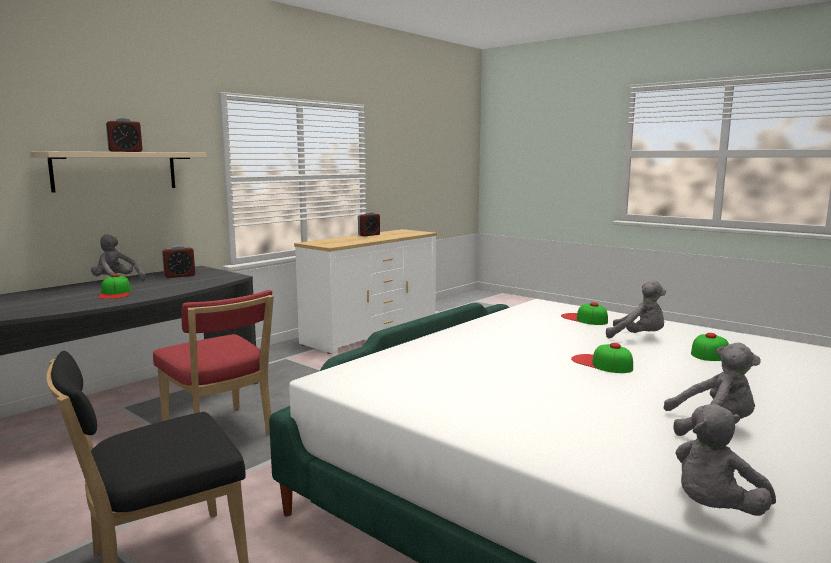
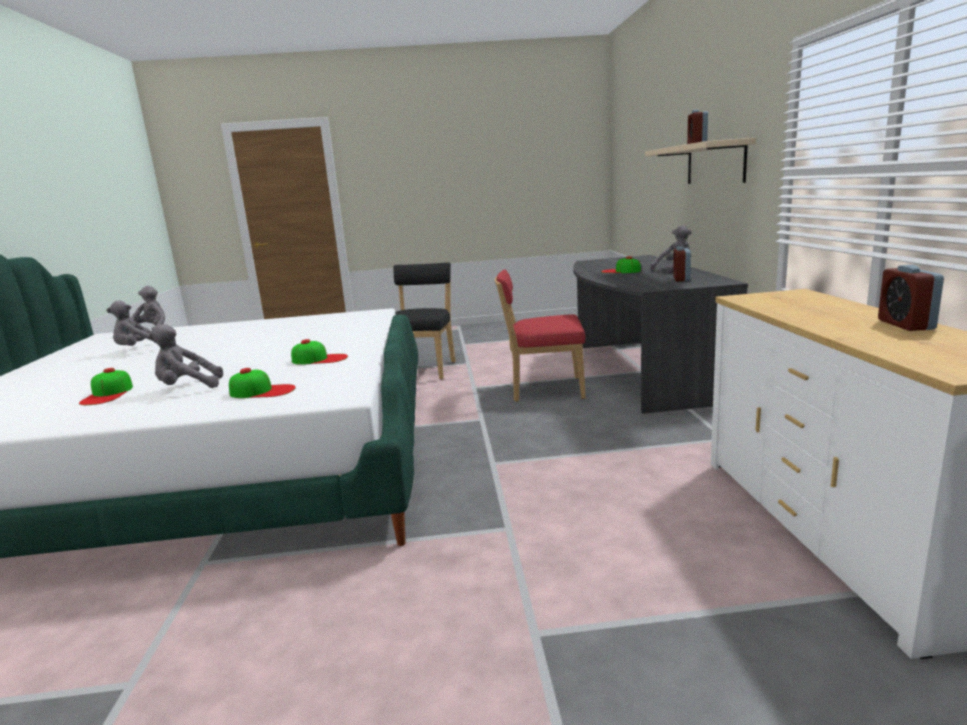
camera: 135 degrees right, 5 degrees up
cap [571,343,633,373] -> cap moved to [291,339,348,365]

